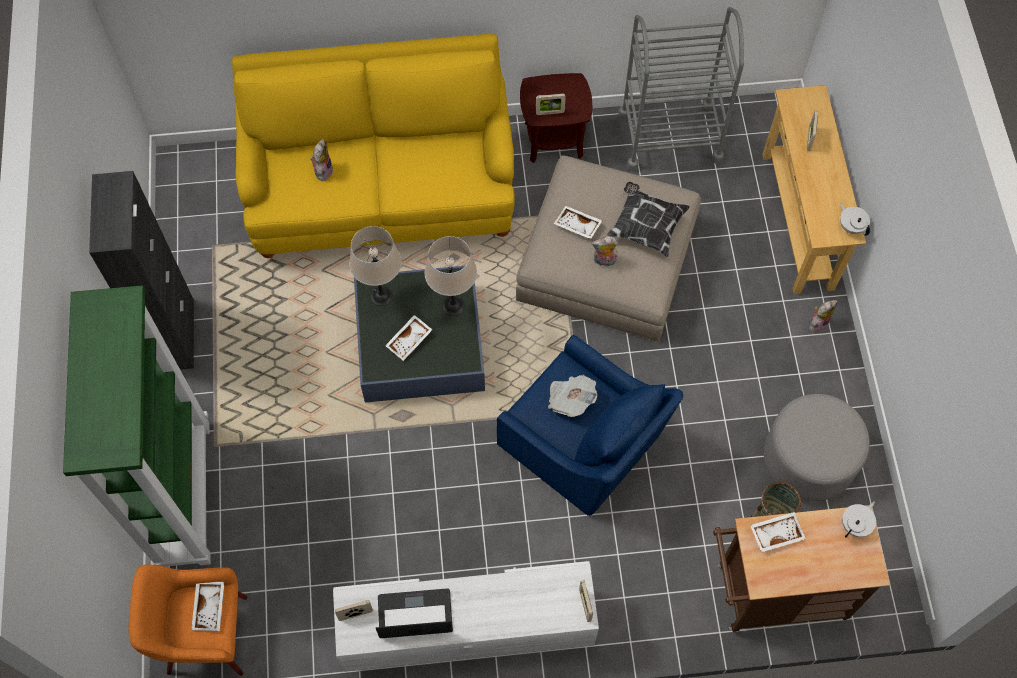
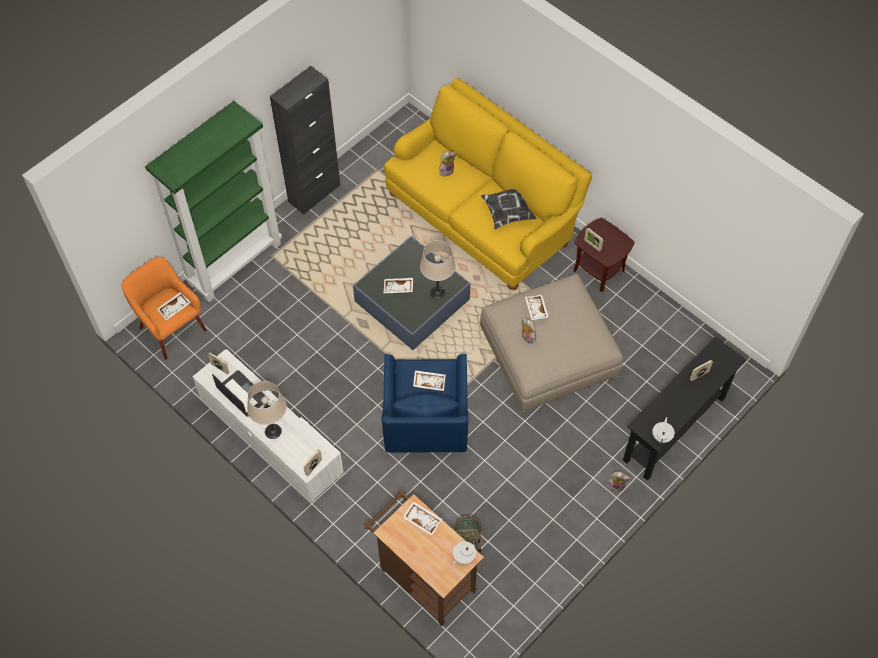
camera: 50 degrees right, 5 degrees down
beige table lamp [349,226,402,306] -> beige table lamp moved to [247,381,287,439]
newspaper [548,375,597,417] -> white tray [413,370,446,391]
pillow [607,182,690,257] -> pillow moved to [481,189,537,230]
grey cart [618,7,744,171] -> none
beige console table [762,85,866,294] -> black console table [623,337,746,480]
grey ottoman [764,394,870,501] -> none
white teapot [842,501,876,538] -> white teapot turned 135 degrees clockwise [451,540,477,565]

